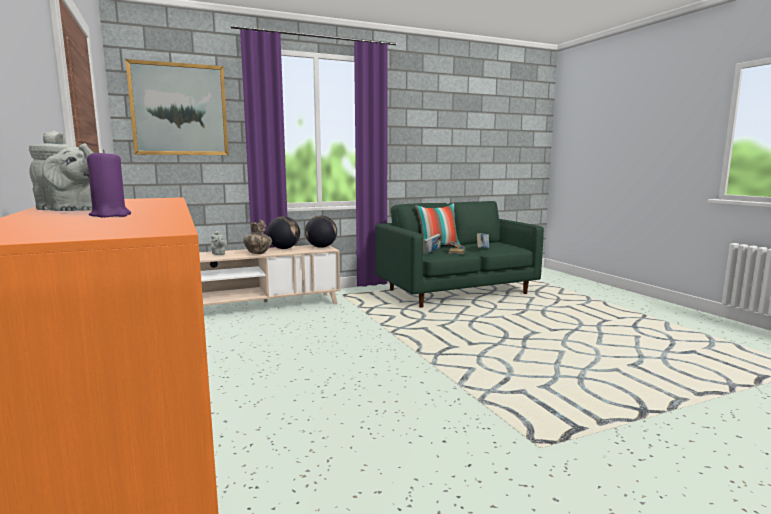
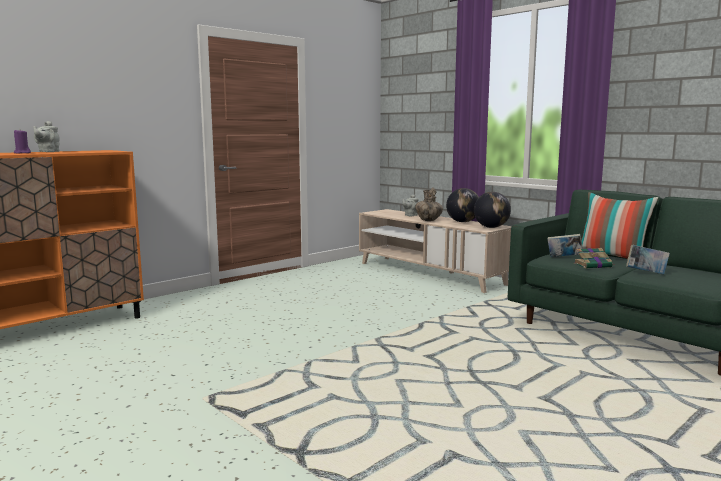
camera: 70 degrees right, 0 degrees up
picture [125,59,229,155] -> none

